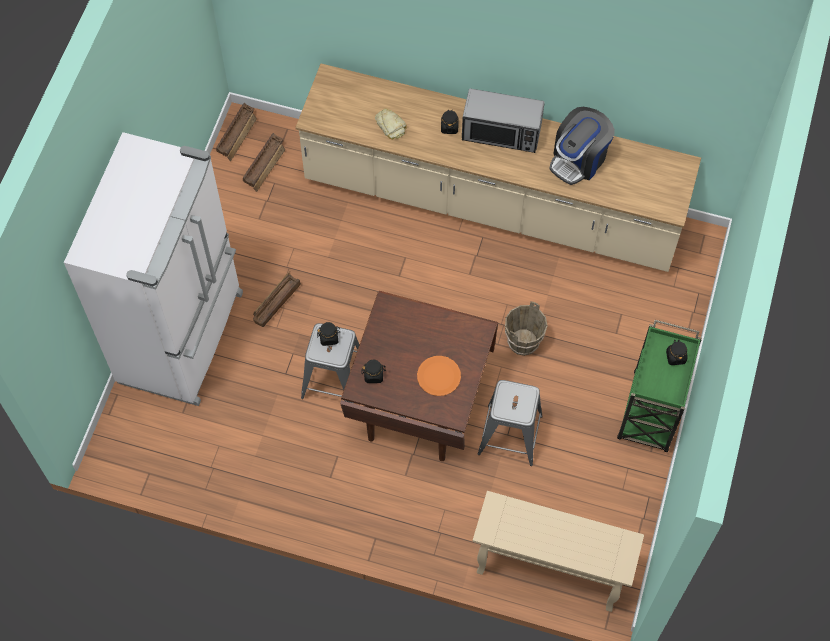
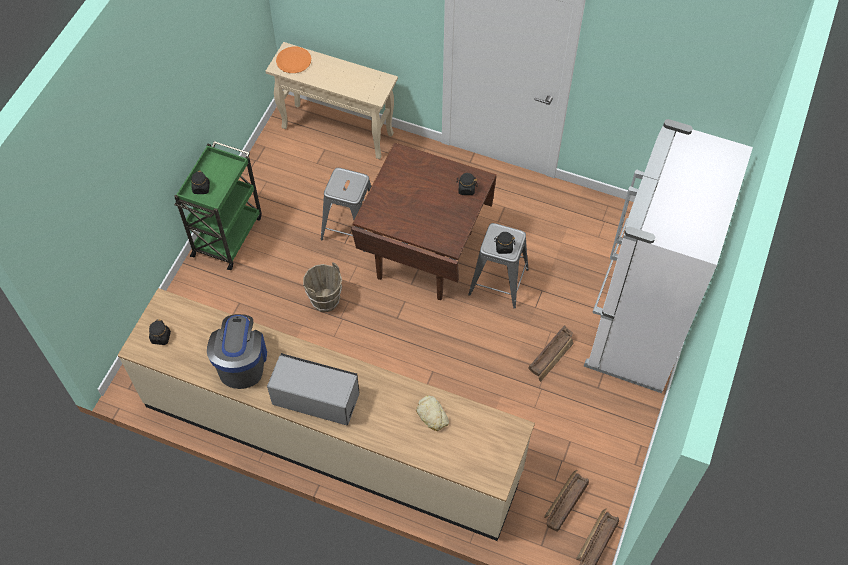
camera: 175 degrees left, 5 degrees down
orange plate [417,356,461,396] -> orange plate moved to [276,47,311,73]
black jar [441,109,459,134] -> black jar moved to [149,319,171,345]
coffee machine [549,107,615,185] -> coffee machine turned 45 degrees counterclockwise [207,314,267,389]

